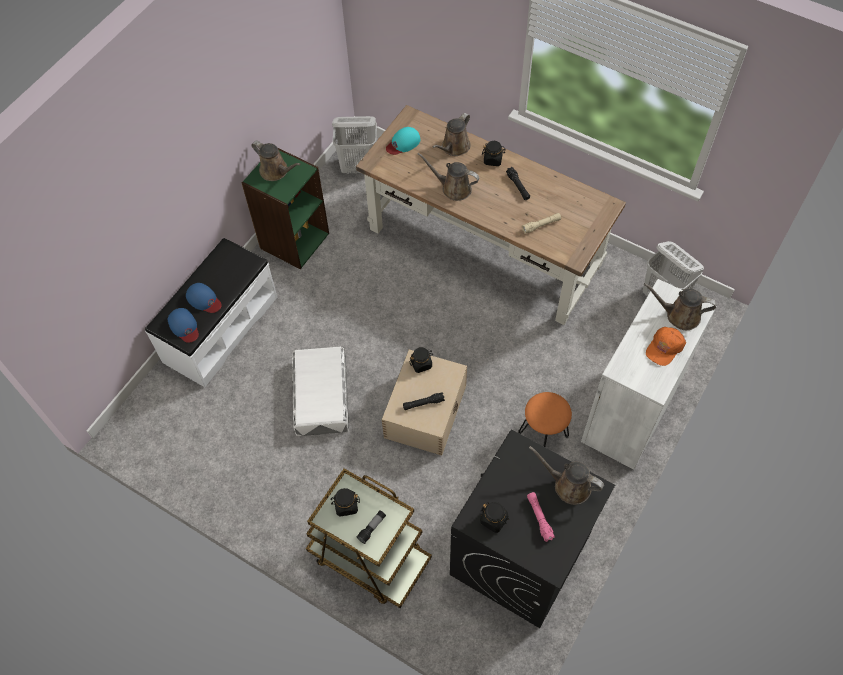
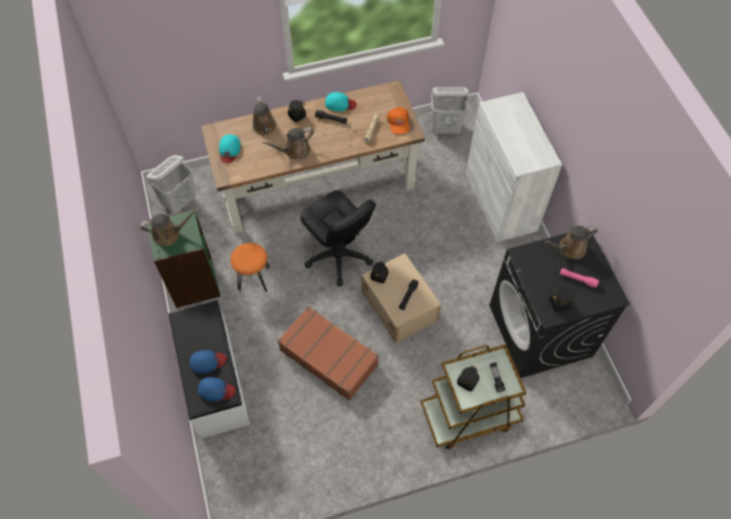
camera: 50 degrees left, 0 degrees up
white storage box [292,347,349,436] -> brown suitcase [278,306,379,401]
orange stool [518,392,572,447] -> orange stool moved to [230,243,270,292]
brown watering can [644,283,716,330] -> none
orange cap [646,327,686,366] -> orange cap moved to [387,107,409,134]
none -> black office chair [300,191,376,287]
none -> turquoise cap [325,92,357,111]

